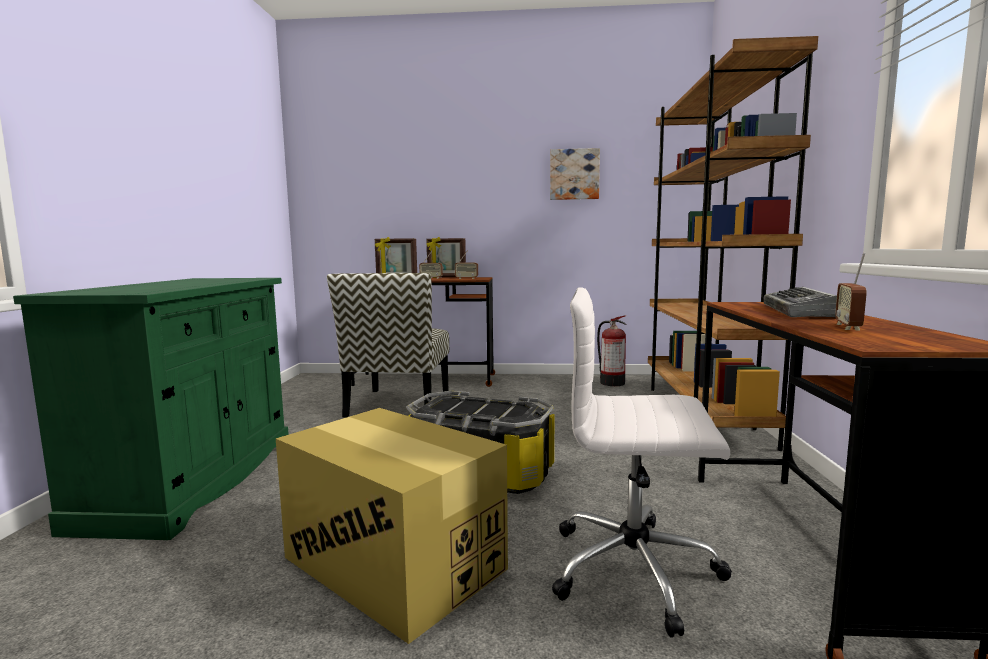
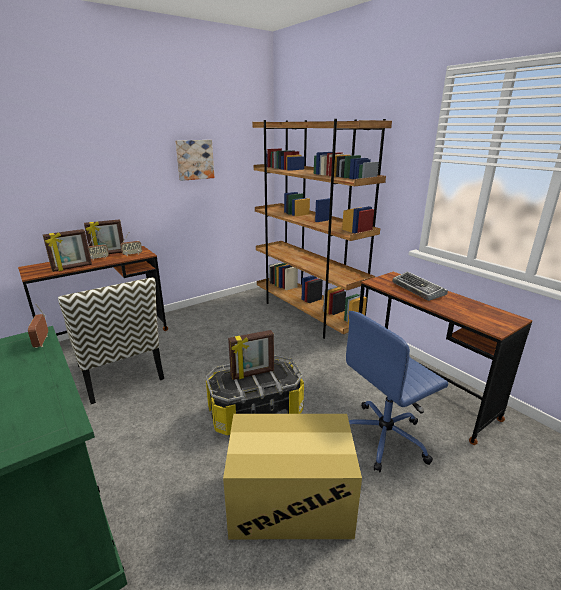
camera: 40 degrees left, 15 degrees up
white office chair [552,287,732,638] -> blue office chair [346,311,448,473]
fire extinguisher [597,315,627,386] -> none
radio [835,252,867,331] -> radio moved to [28,303,48,348]
none -> picture frame [228,330,274,380]

